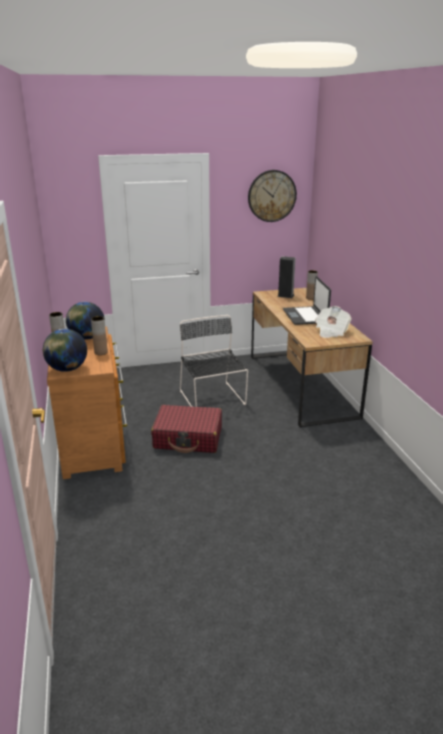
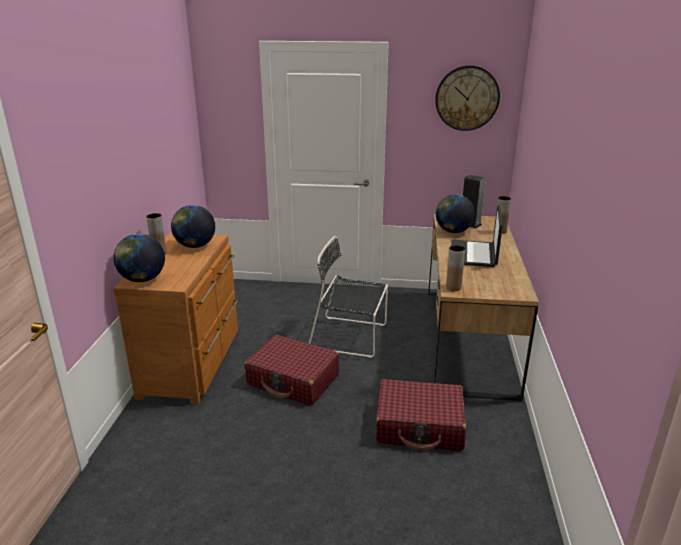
camera: 20 degrees right, 0 degrees up
brown vase [91,316,108,355] -> brown vase moved to [446,245,465,291]
black chair [180,315,248,407] -> black chair turned 75 degrees counterclockwise [309,236,388,358]
newspaper [315,306,352,338] -> none
none -> red suitcase [376,379,467,451]
none -> globe [436,195,475,233]

